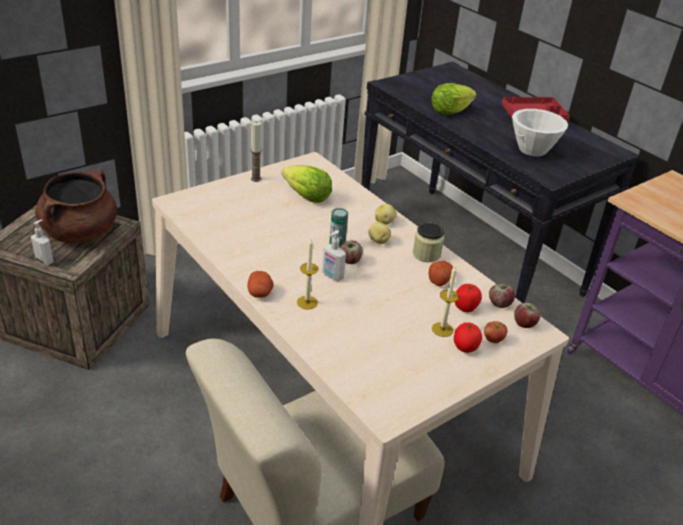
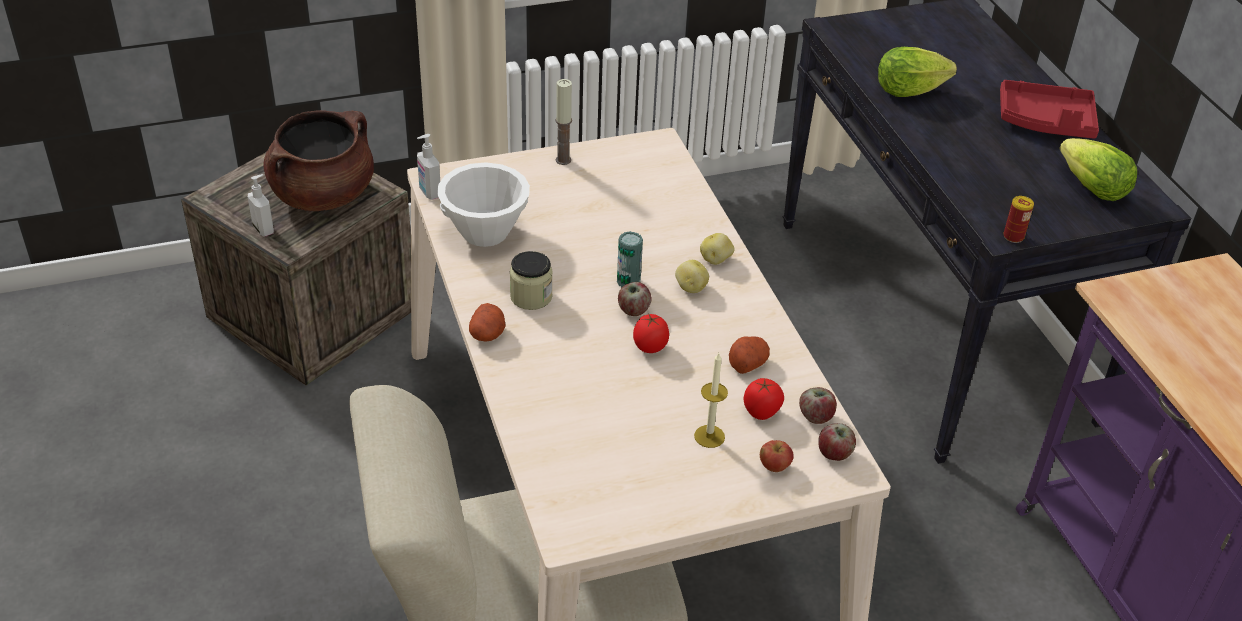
camera: 20 degrees right, 5 degrees up
lettuce [281,165,332,203] -> lettuce moved to [1059,138,1137,201]
candle [297,239,318,310] -> none
soap dispenser [322,230,346,281] -> soap dispenser moved to [417,134,440,200]
jar [413,223,444,262] -> jar moved to [510,251,553,310]
tomato [454,322,482,353] -> tomato moved to [633,313,669,353]
white bowl [512,109,568,157] -> white bowl moved to [437,162,530,247]
none -> can [1003,196,1034,243]

